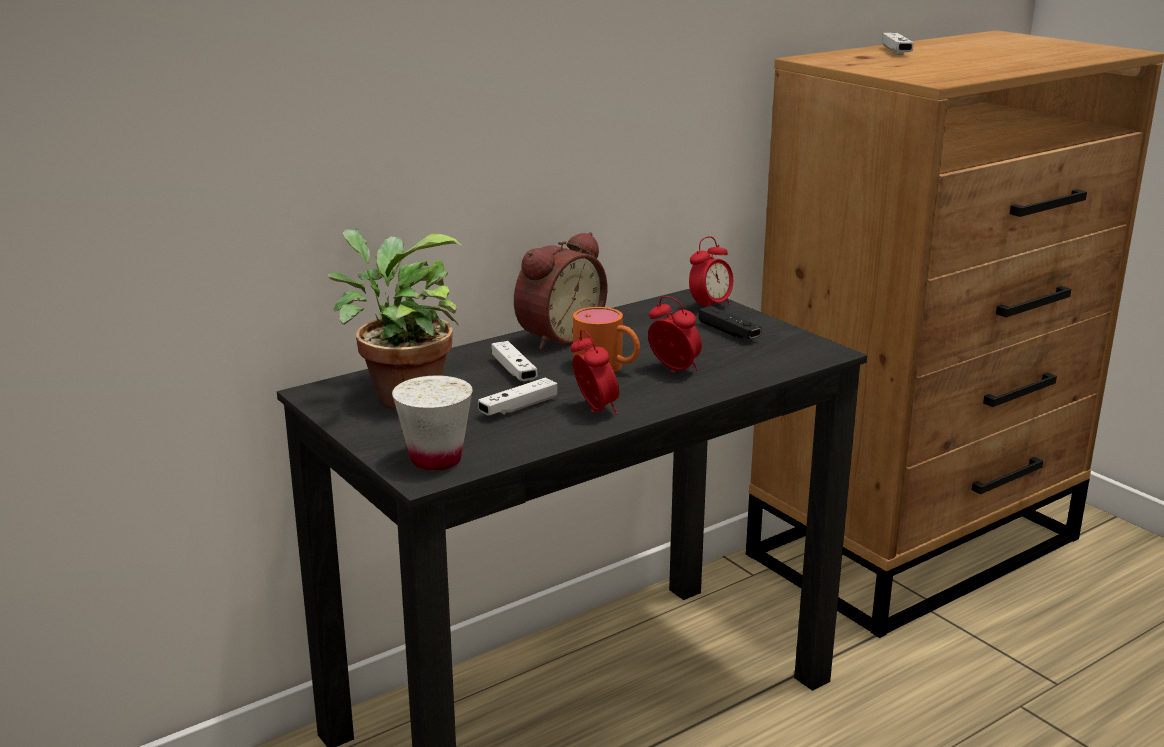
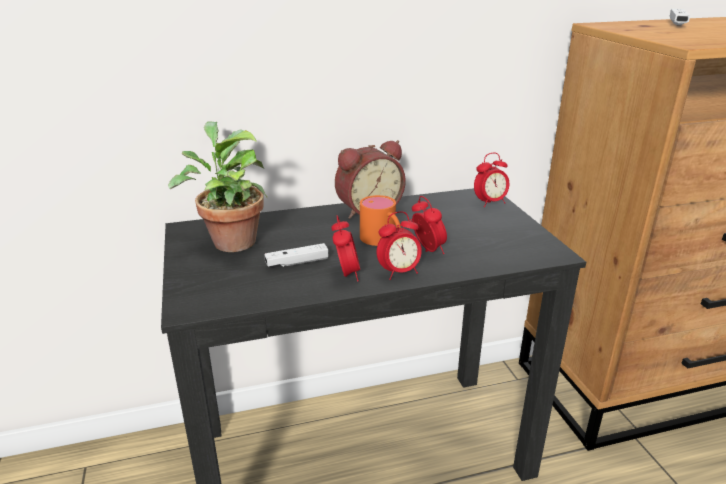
camera: 20 degrees right, 5 degrees up
white cup [392,376,473,471] -> none
white game controller [491,341,538,381] -> none
black game controller [699,306,761,339] -> none
none -> alarm clock [377,211,422,280]

